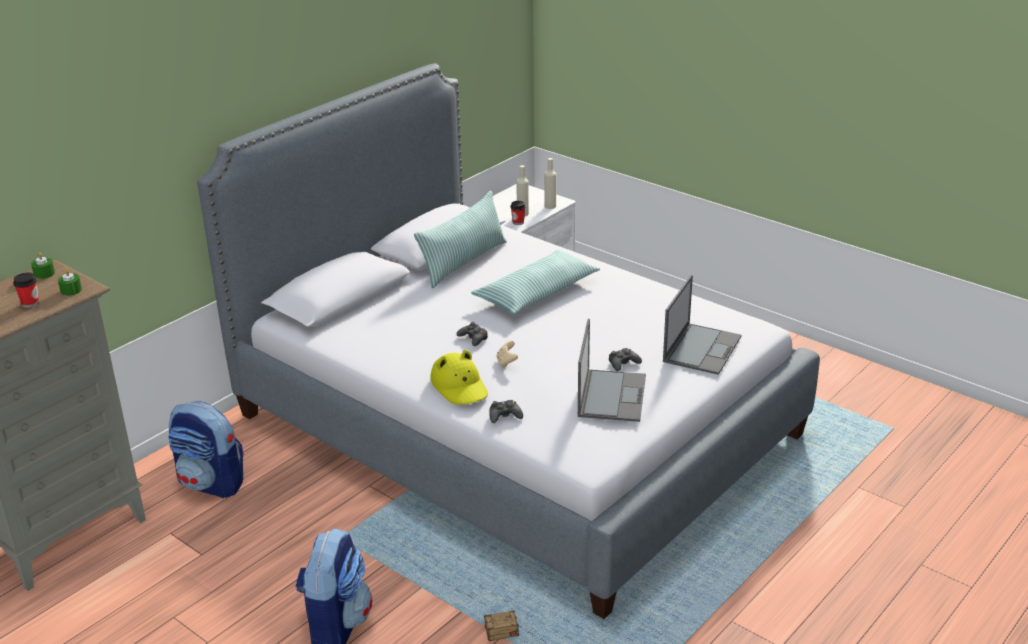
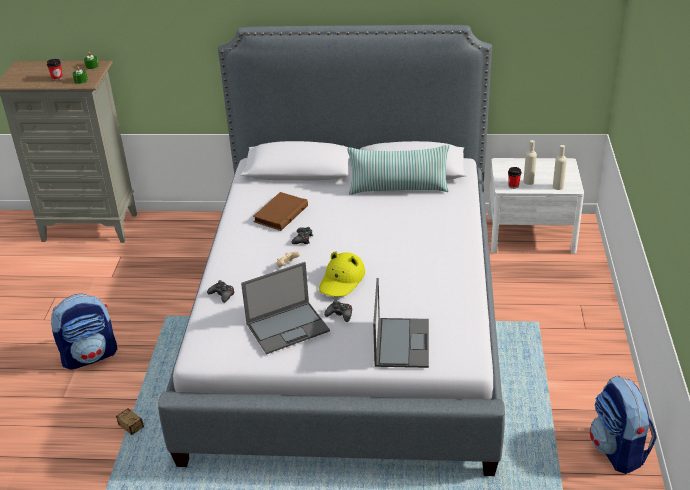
camera: 55 degrees right, 5 degrees up
backpack [168,401,243,499] -> backpack moved to [590,376,657,474]
yellow hat [430,350,488,405] -> yellow hat moved to [319,251,365,297]
pillow [471,250,600,314] -> none
laptop [663,275,741,375] -> laptop turned 75 degrees counterclockwise [373,278,429,368]
none -> brown book [253,192,308,231]

